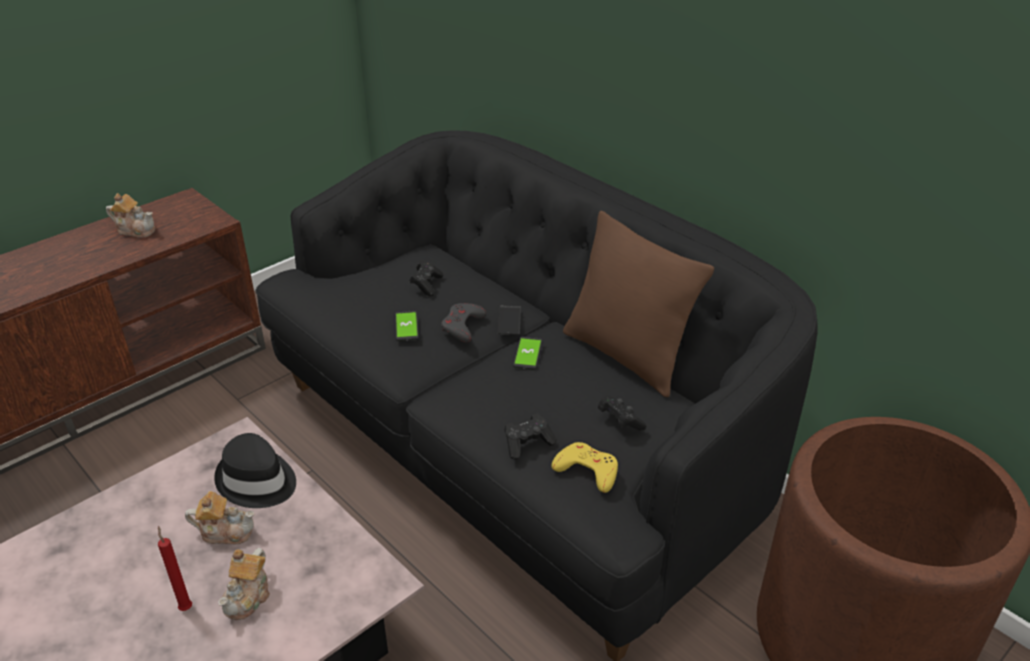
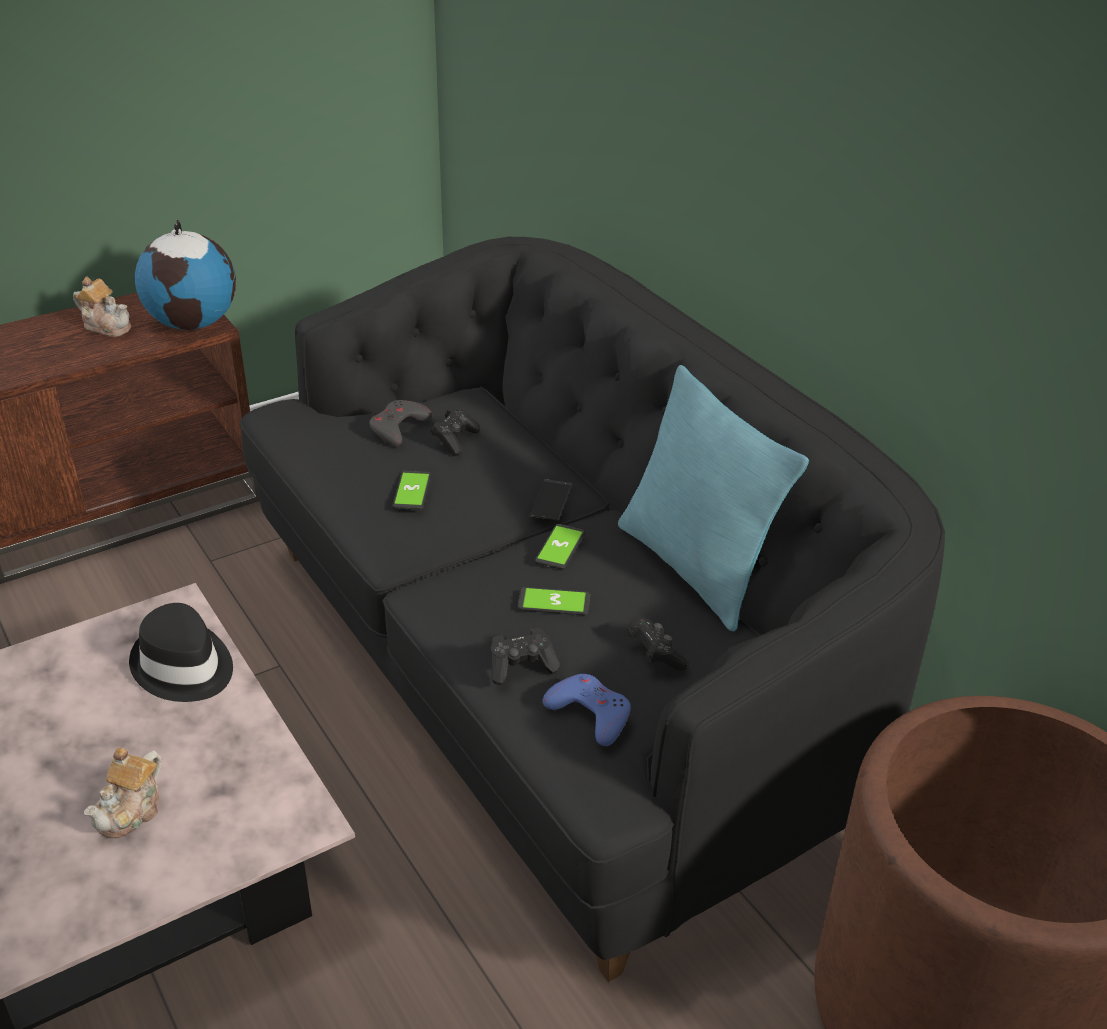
camera: 10 degrees right, 0 degrees up
red candle [158,526,192,611] -> none
teapot [185,491,254,544] -> none
grey game controller [441,303,486,342] -> grey game controller moved to [369,400,432,447]
yellow game controller [552,442,618,493] -> blue game controller [542,674,631,746]
brown pillow [563,211,714,398] -> turquoise pillow [618,365,809,632]
none -> globe [135,220,236,330]
none -> phone [517,587,591,615]

